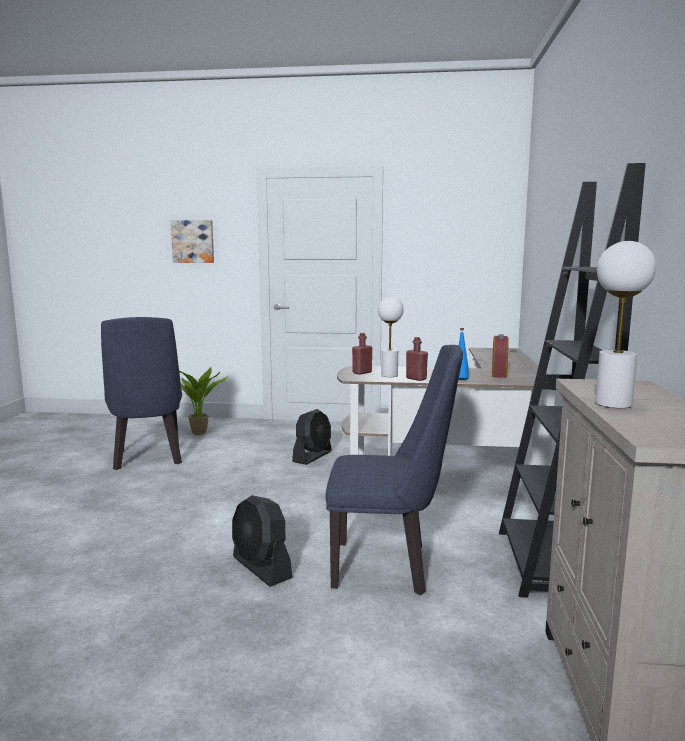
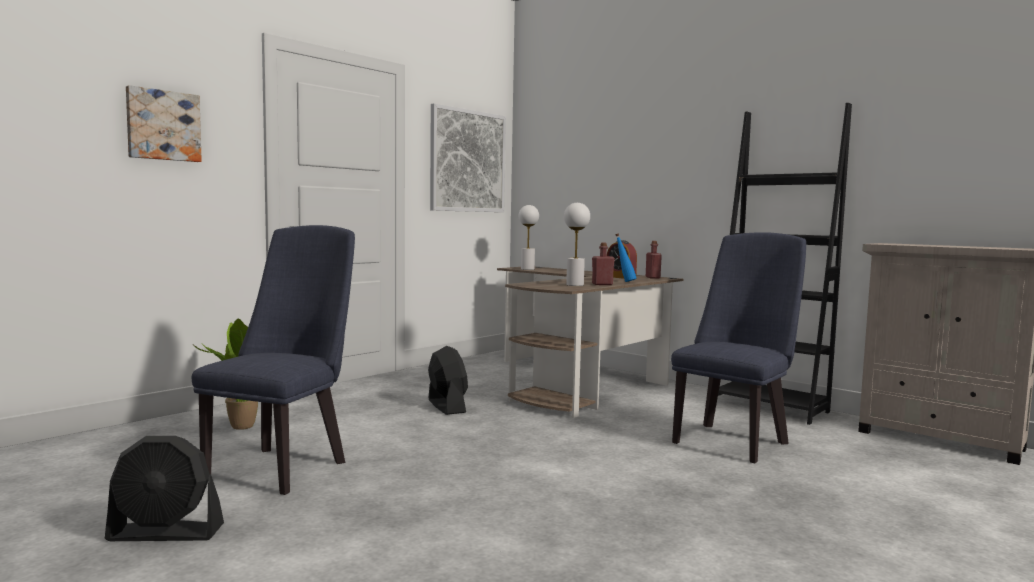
camera: 55 degrees left, 5 degrees down
blue chair [101,317,182,470] -> blue chair turned 90 degrees counterclockwise [192,225,355,495]
black fan [232,495,292,587] -> black fan moved to [105,436,224,541]
red bottle [352,333,372,375] -> red bottle moved to [646,241,662,279]
white table lamp [595,241,656,408] -> white table lamp moved to [519,205,539,270]
none -> picture [430,103,506,212]

